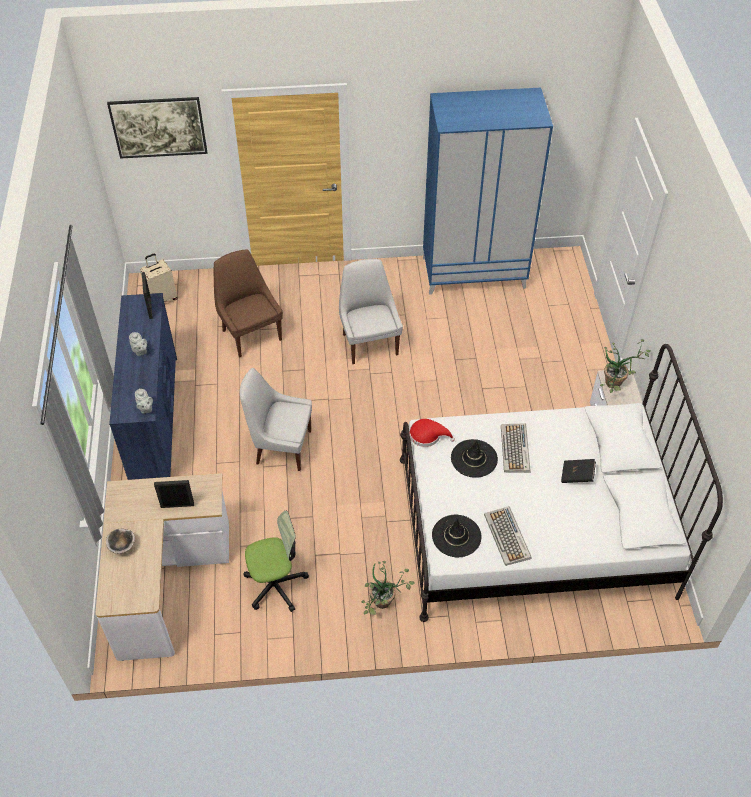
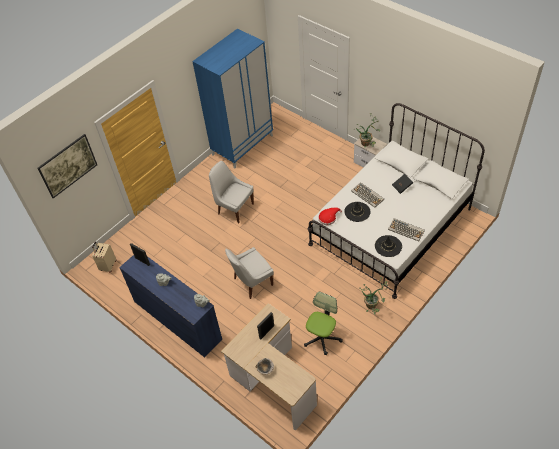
camera: 40 degrees left, 0 degrees up
brown chair [214,249,283,357] -> none

